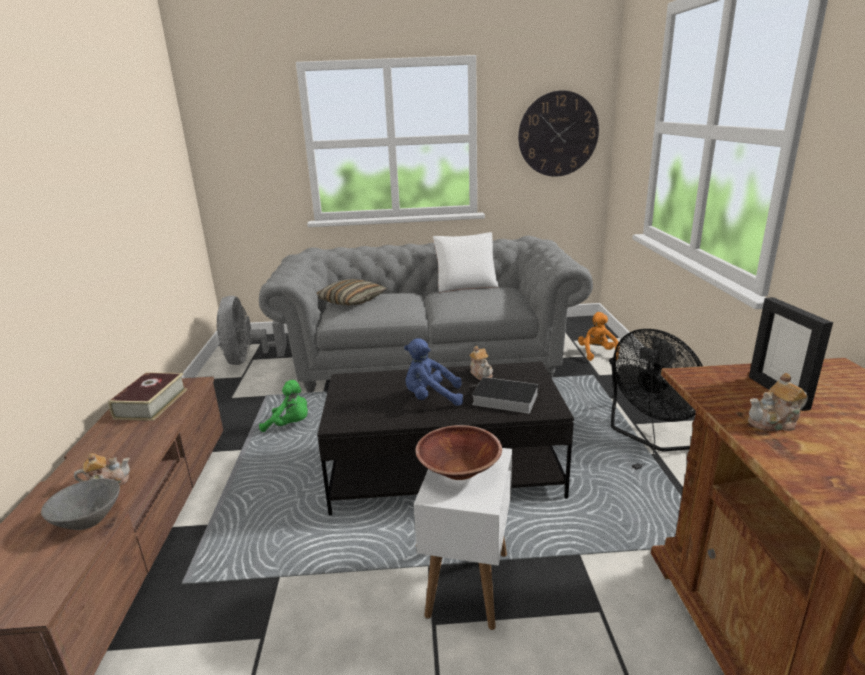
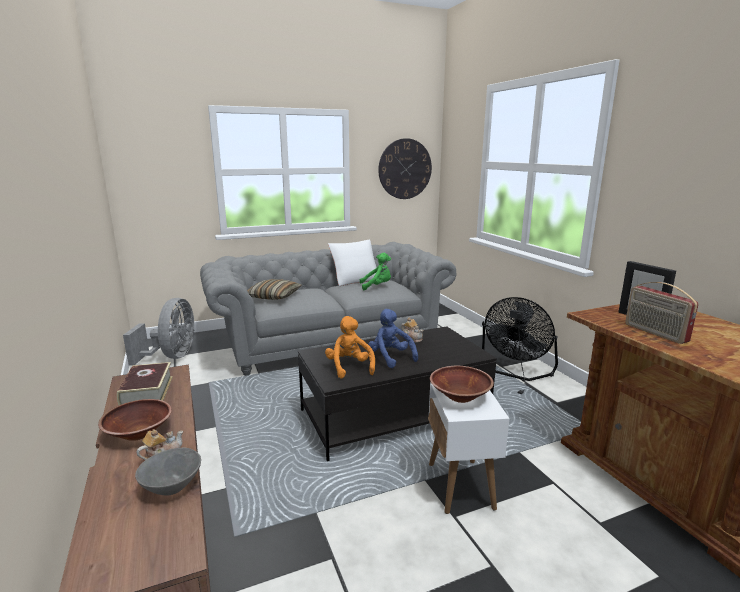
camera: 20 degrees left, 5 degrees down
grey fan [216,296,287,365] -> grey fan turned 150 degrees counterclockwise [123,298,195,366]
green plush toy [259,380,308,432] -> green plush toy moved to [360,253,391,290]
blue plush toy [404,338,463,406] -> blue plush toy turned 75 degrees clockwise [368,309,418,368]
book [472,377,538,414] -> none
orange plush toy [578,312,620,361] -> orange plush toy moved to [325,316,375,379]
teapot [748,373,808,431] -> radio [625,282,699,344]
none -> brown bowl [98,399,172,441]

